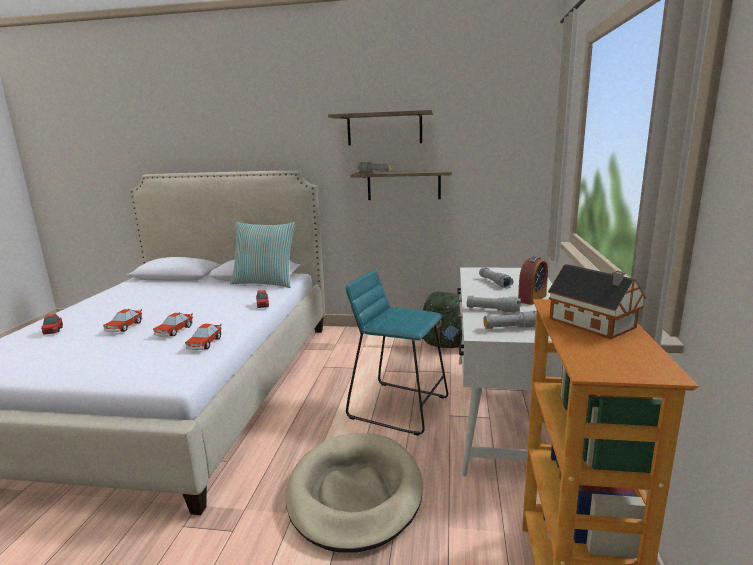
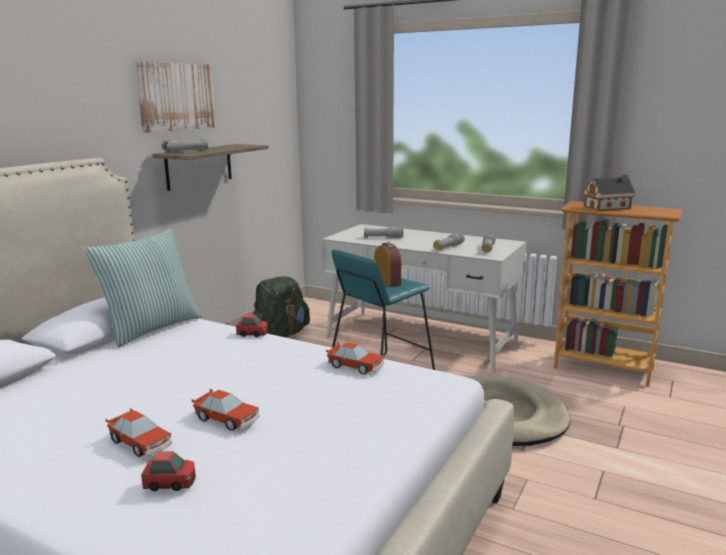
camera: 70 degrees left, 0 degrees up
toy car [153,312,193,336] -> toy car moved to [106,408,172,457]
shelf [328,110,433,145] -> picture [135,61,216,133]
alarm clock [518,256,548,305] -> alarm clock moved to [374,242,402,287]

